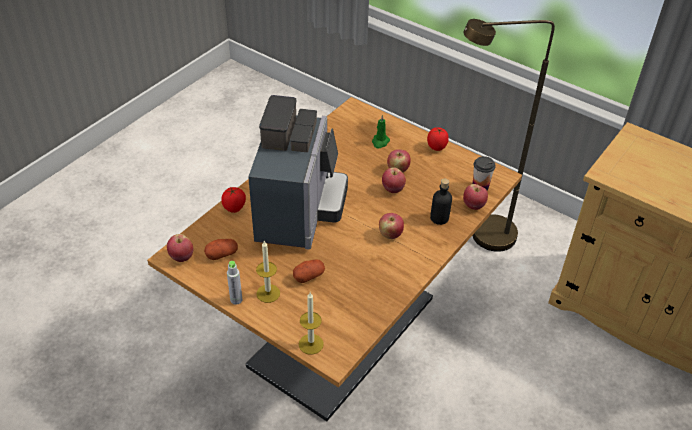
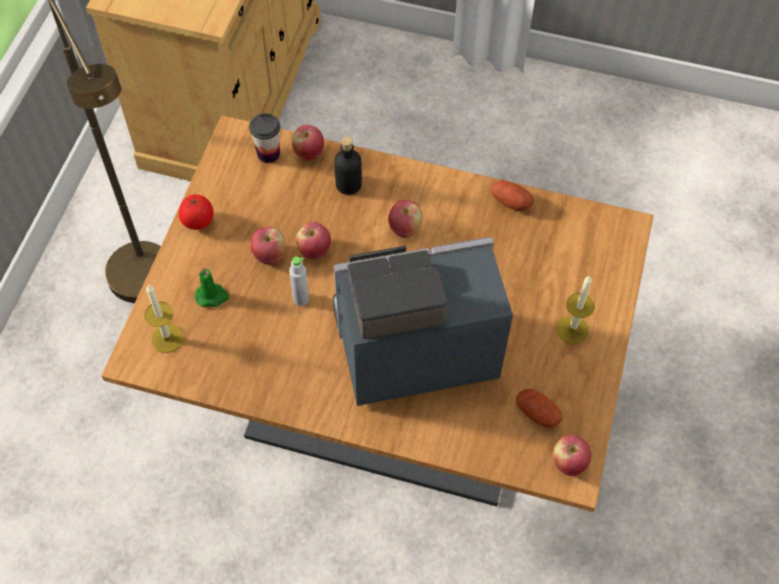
camera: 110 degrees left, 15 degrees up
tomato [221,187,246,213] -> none
grey bottle [227,261,242,305] -> grey bottle moved to [289,257,309,306]
potato [293,259,325,283] -> potato moved to [491,180,534,211]
candle [299,292,324,355] -> candle moved to [144,284,184,353]

